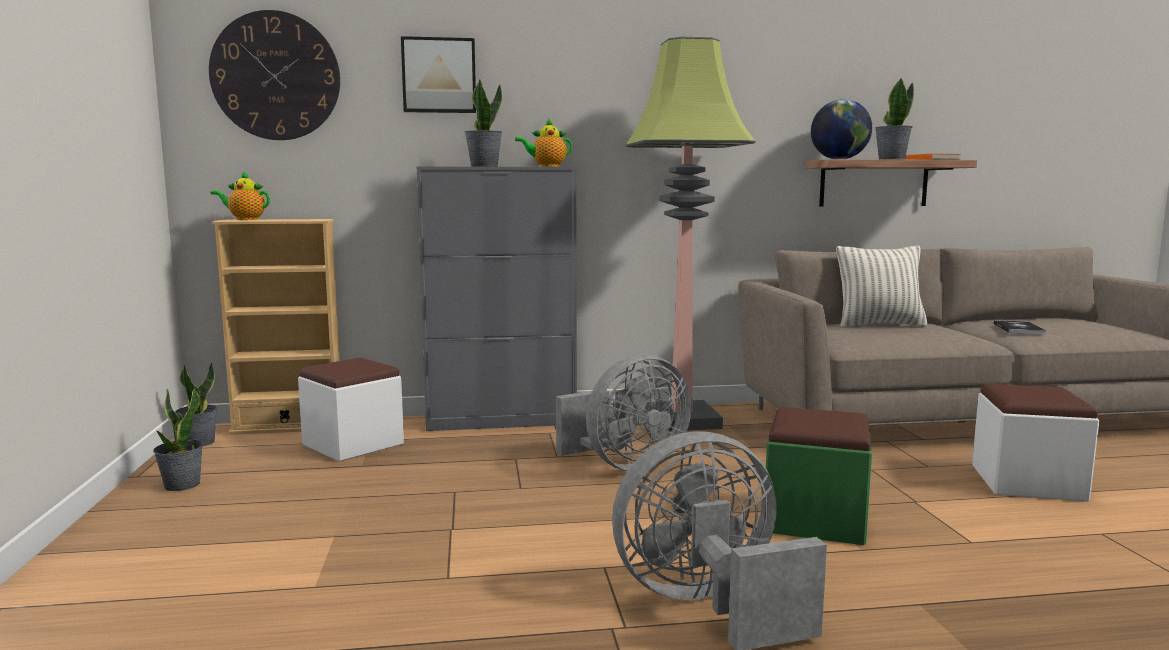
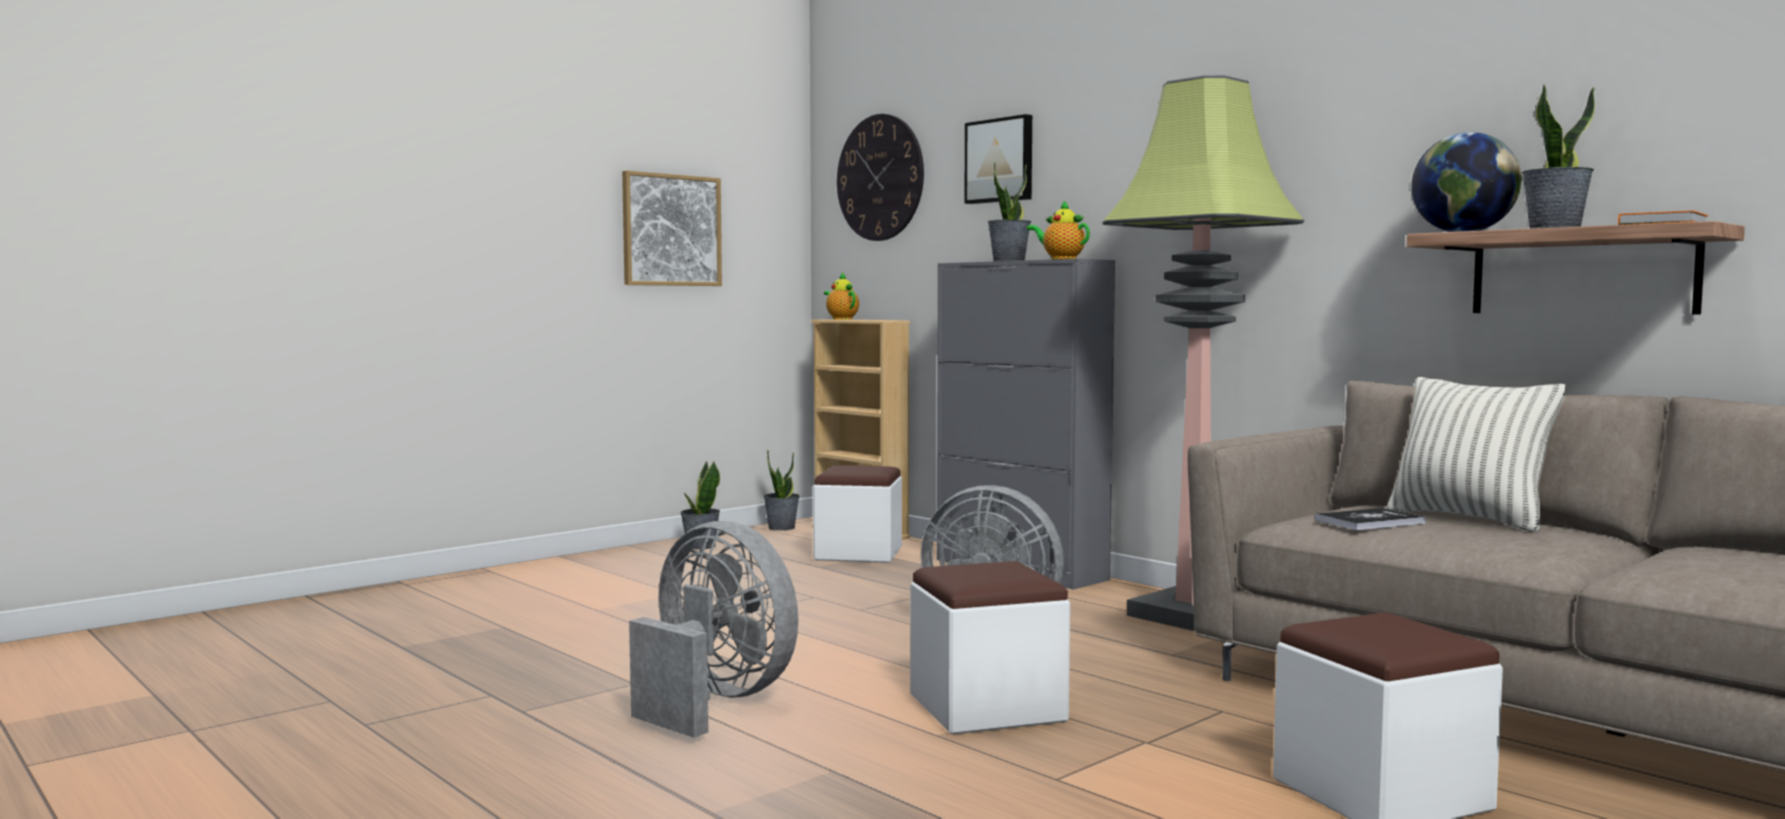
camera: 55 degrees right, 5 degrees down
green ottoman [766,407,872,545] -> white ottoman [910,561,1070,734]
book [994,320,1046,334] -> book moved to [1315,508,1426,530]
none -> picture [622,170,722,286]

